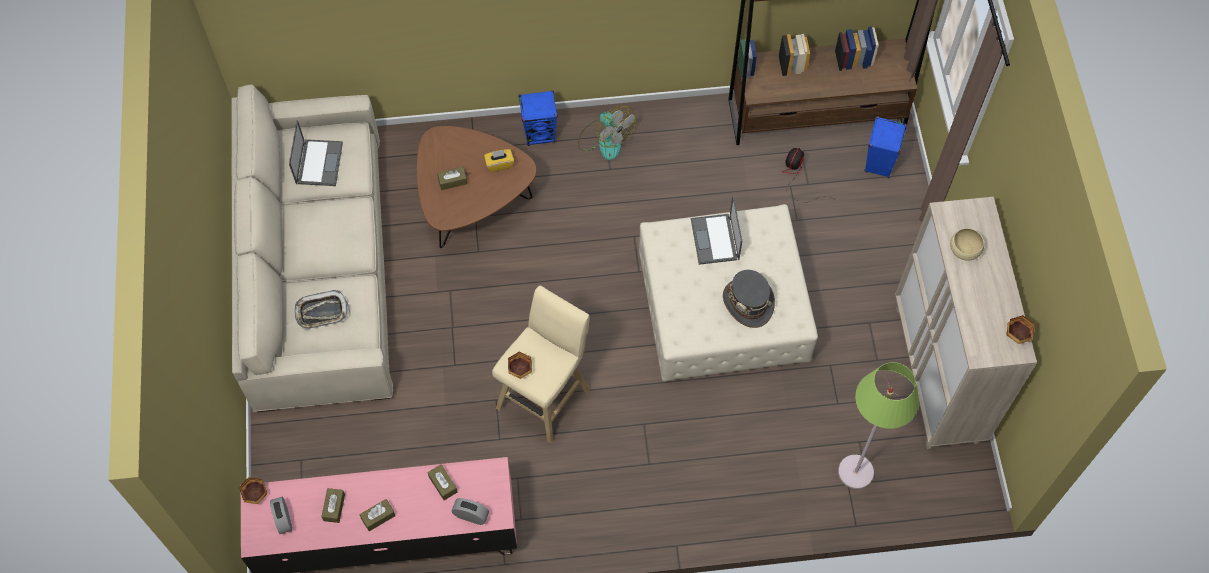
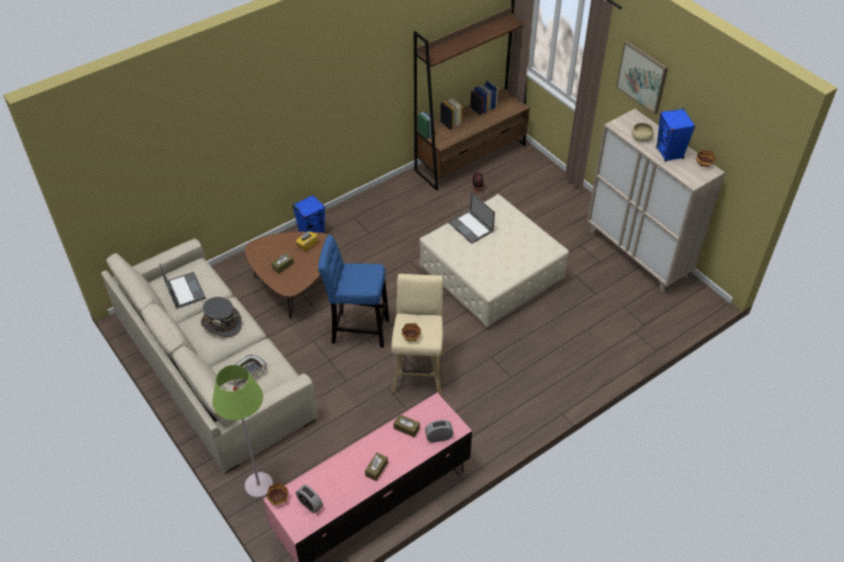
camera: 30 degrees left, 15 degrees down
brown tissue box [321,488,345,523] -> none
fan [578,106,636,160] -> none
grey hat [723,270,775,328] -> grey hat moved to [201,297,242,337]
green floor lamp [838,362,919,489] -> green floor lamp moved to [212,365,273,498]
blue speaker [865,116,907,178] -> blue speaker moved to [656,108,695,162]
none -> blue stool [318,235,389,348]
none -> picture [616,41,668,115]

